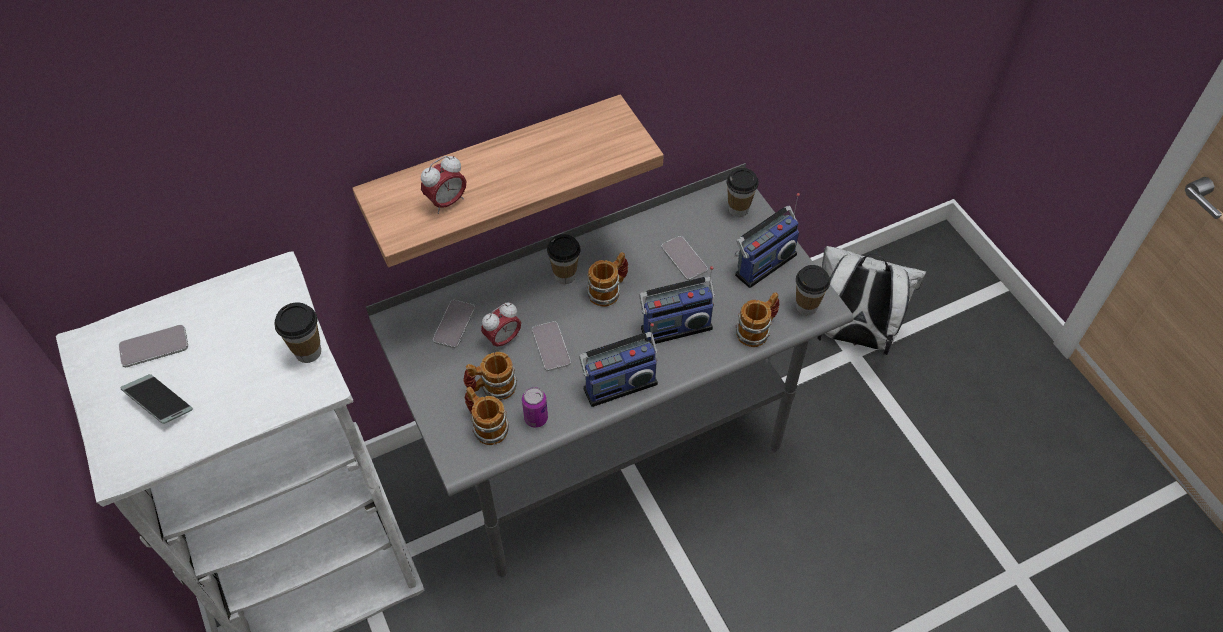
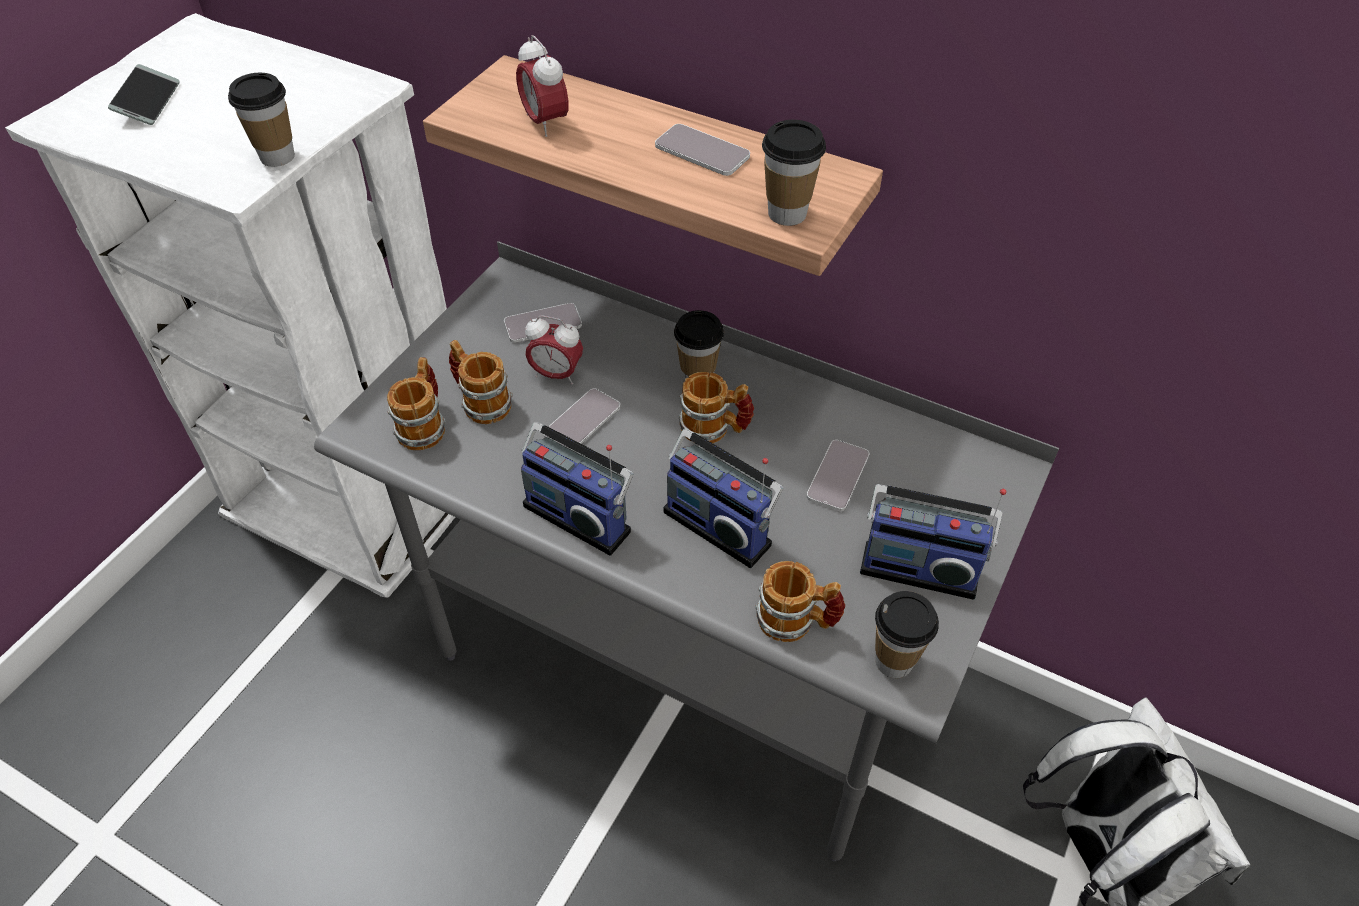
camera: 55 degrees right, 5 degrees down
phone [118,325,188,367] -> phone moved to [655,124,750,176]
alarm clock [421,156,466,214] -> alarm clock turned 45 degrees clockwise [516,35,569,137]
can [522,387,548,428] -> none
cup [726,168,759,217] -> cup moved to [762,120,826,226]

